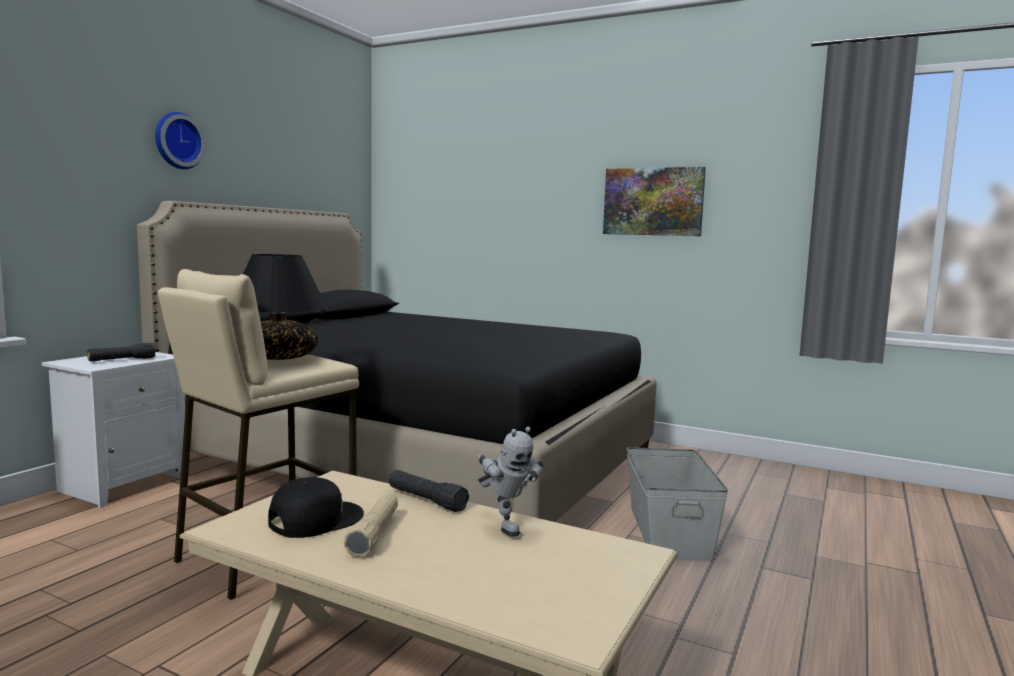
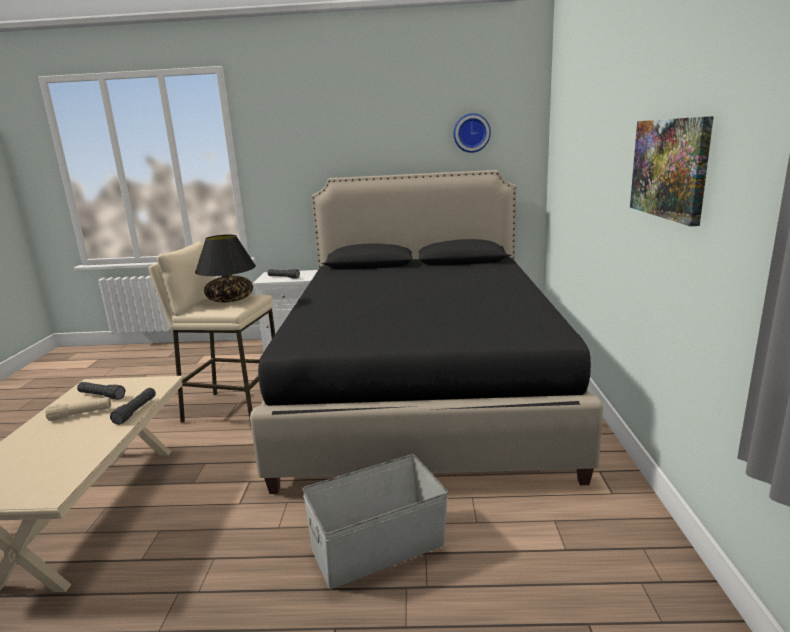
camera: 65 degrees right, 10 degrees up
wall clock [155,112,206,169] -> wall clock moved to [453,113,491,153]
black cap [268,477,364,538] -> black flashlight [77,382,126,400]
toy robot [477,427,543,537] -> none

